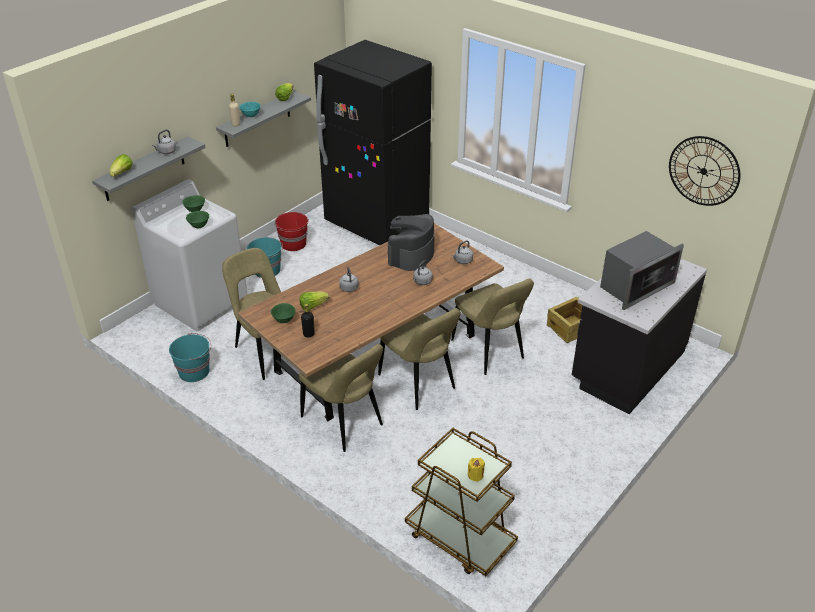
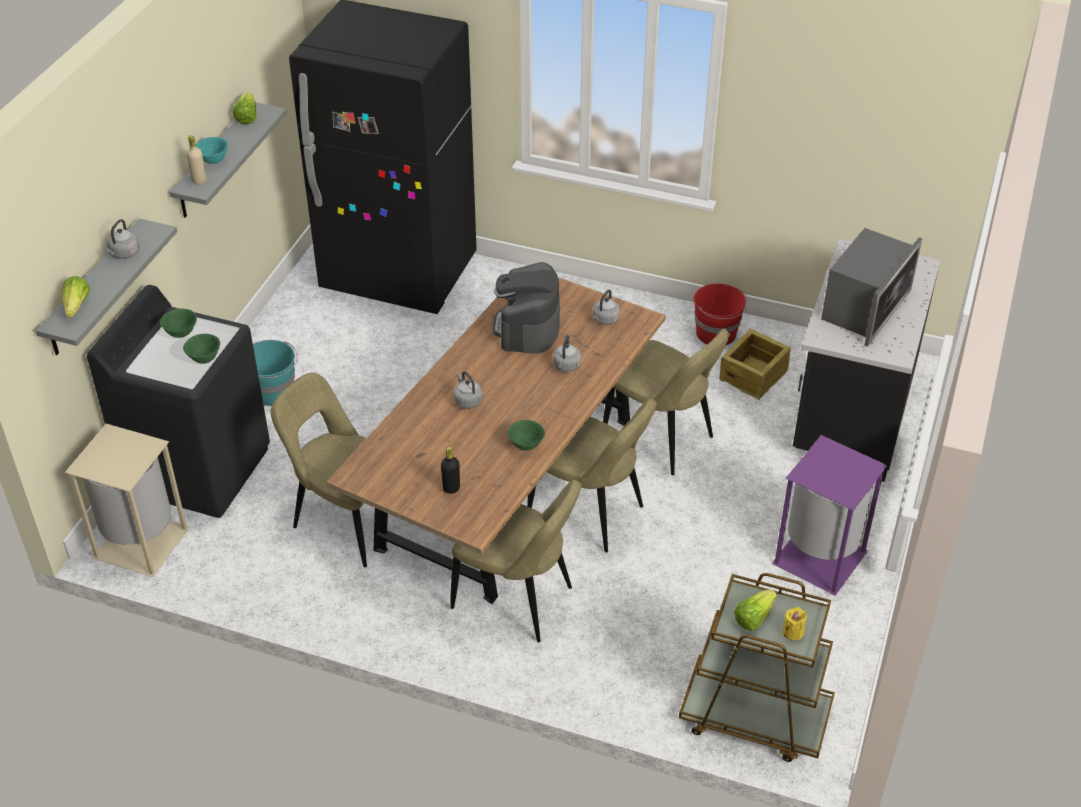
camera: 20 degrees left, 5 degrees up
white washing machine [132,180,248,331] -> black washing machine [87,285,270,518]
turquoise bucket [169,333,211,382] -> none
green bowl [271,303,296,323] -> green bowl moved to [508,420,545,451]
red bucket [275,212,309,251] -> red bucket moved to [694,283,748,345]
lettuce [300,291,329,310] -> lettuce moved to [734,589,777,631]
wall clock [669,136,740,206] -> none
none -> beige trash can [65,424,190,577]
none -> purple trash can [772,435,888,596]

